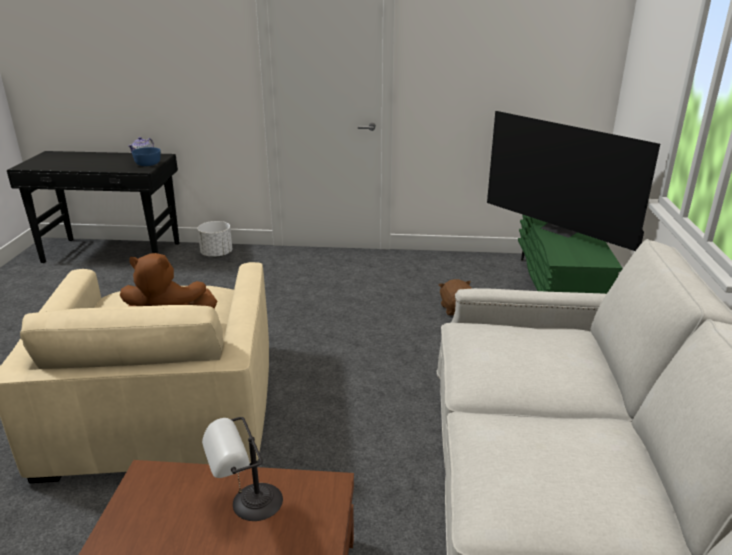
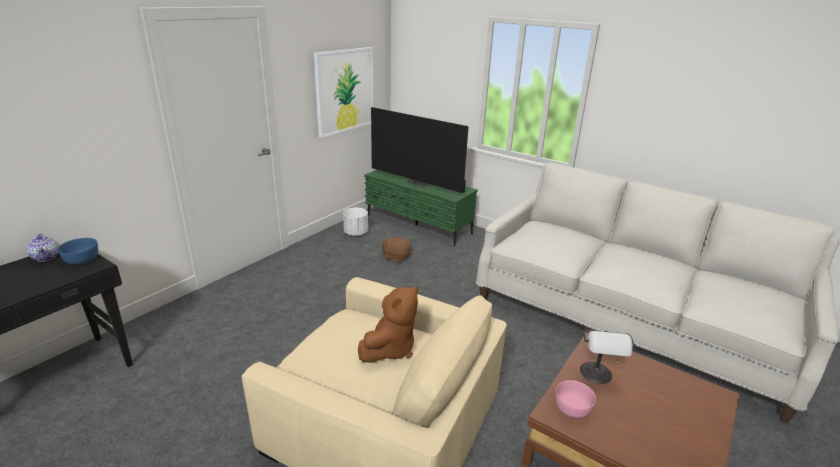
camera: 60 degrees left, 0 degrees up
white planter [197,221,232,257] -> white planter moved to [343,208,368,236]
television [487,111,660,251] -> television turned 45 degrees clockwise [371,107,469,193]
none -> picture [314,47,374,138]
none -> pink bowl [556,380,596,418]

